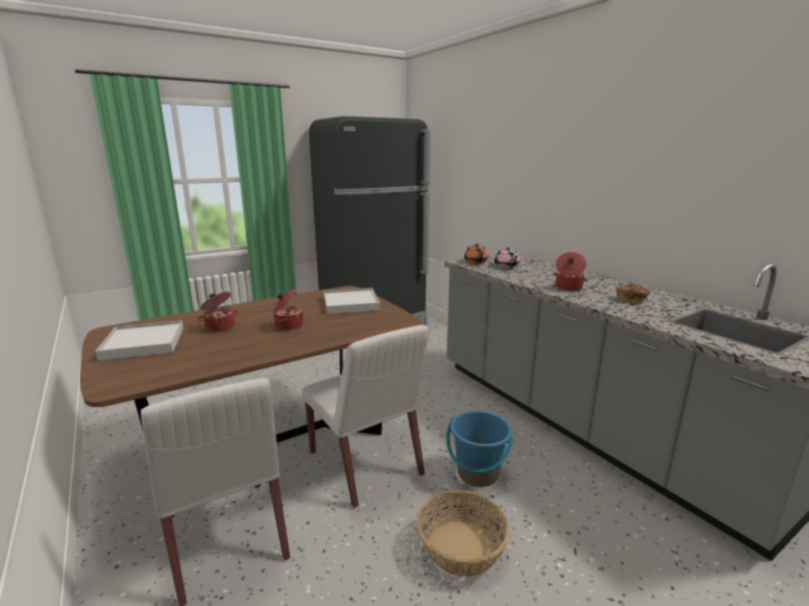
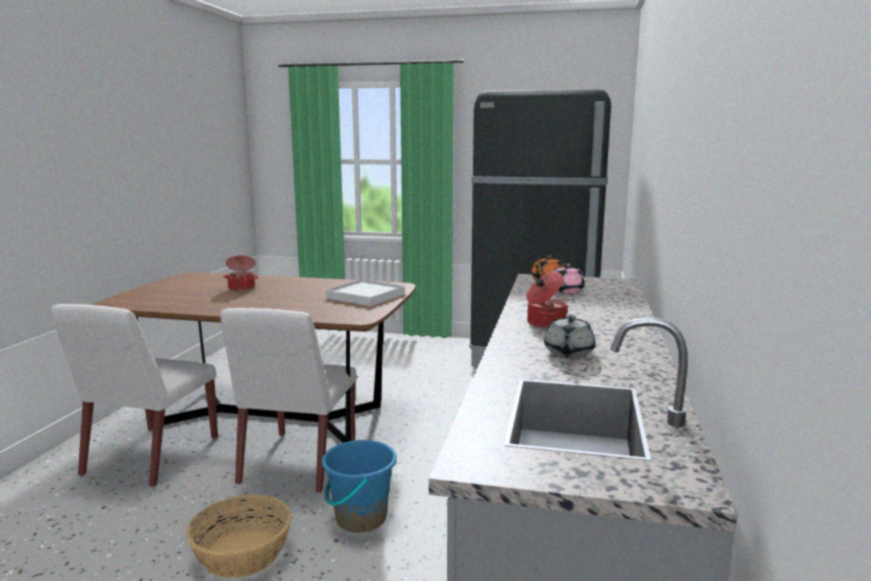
camera: 45 degrees right, 5 degrees down
white tray [95,320,183,361] -> none
cooking pot [273,288,304,330] -> none
bread [616,285,650,303] -> grey teapot [544,314,595,358]

